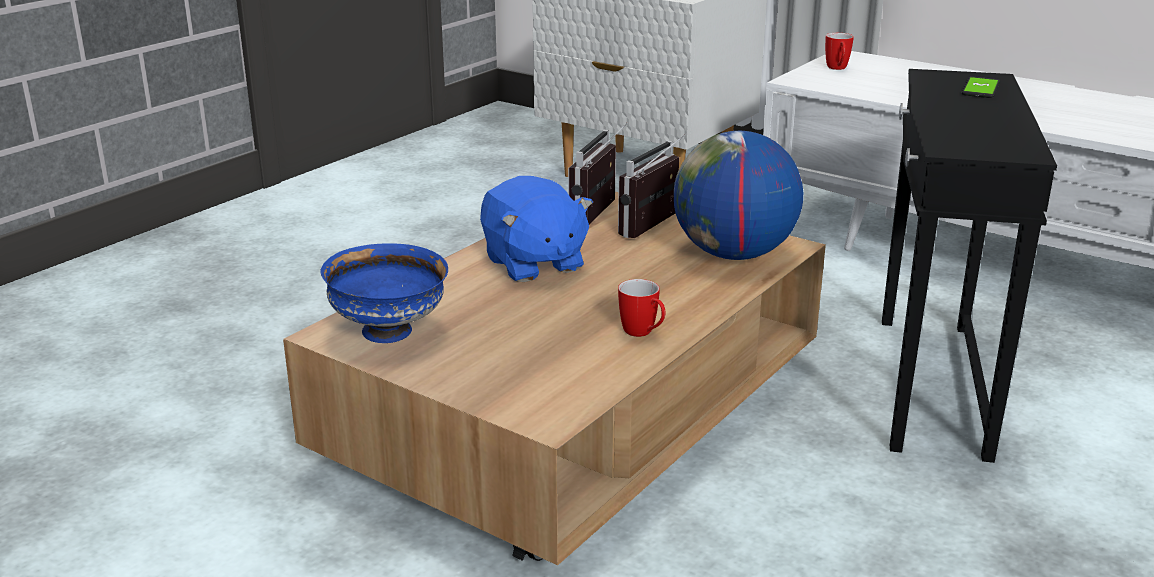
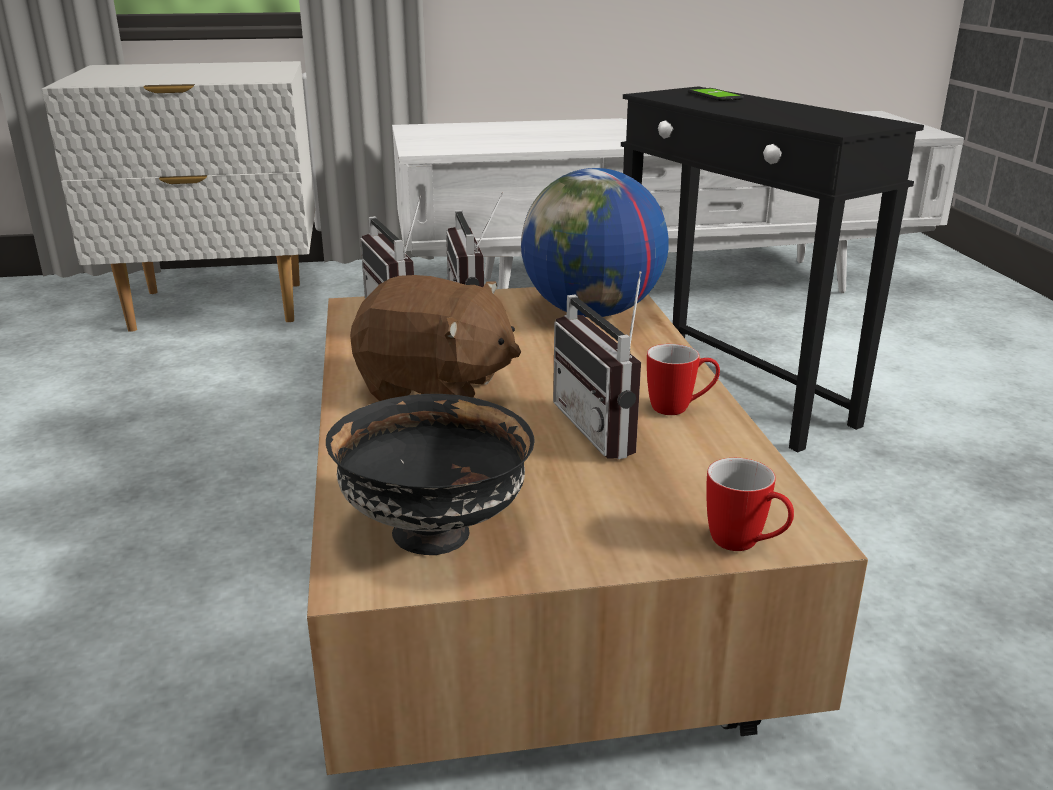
camera: 45 degrees left, 0 degrees up
blue bowl [320,243,448,343] -> black bowl [326,394,535,555]
blue plush toy [480,176,593,282] -> brown plush toy [350,275,521,401]
mug [825,33,854,70] -> mug moved to [706,458,794,551]
none -> radio [553,271,641,459]

